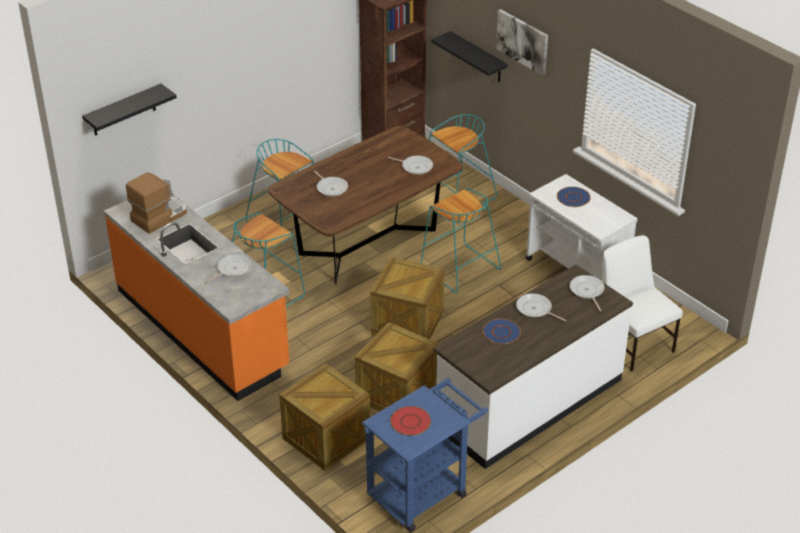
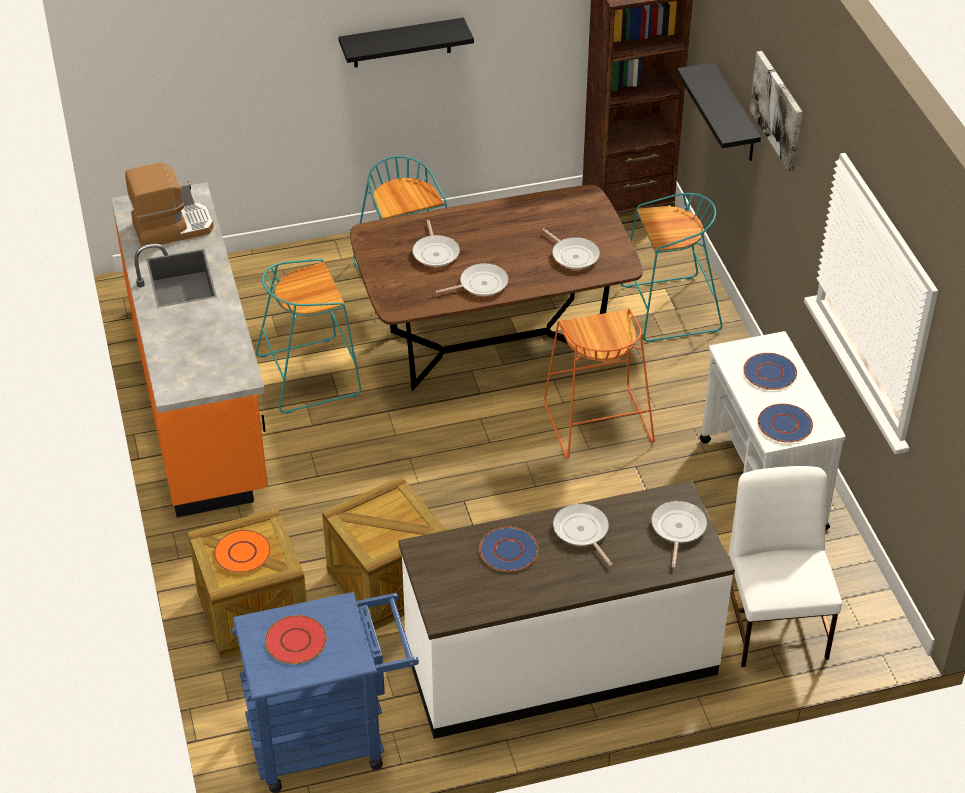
camera: 25 degrees right, 5 degrees up
black shelf [82,84,177,136] -> black shelf moved to [338,18,474,67]
frying pan [206,254,252,283] -> frying pan moved to [436,263,508,296]
crate [370,257,445,339] -> none
turquoise stool [421,188,502,293] -> orange stool [544,308,655,459]
none -> orange plate [214,530,271,573]
none -> blue plate [758,404,813,443]

